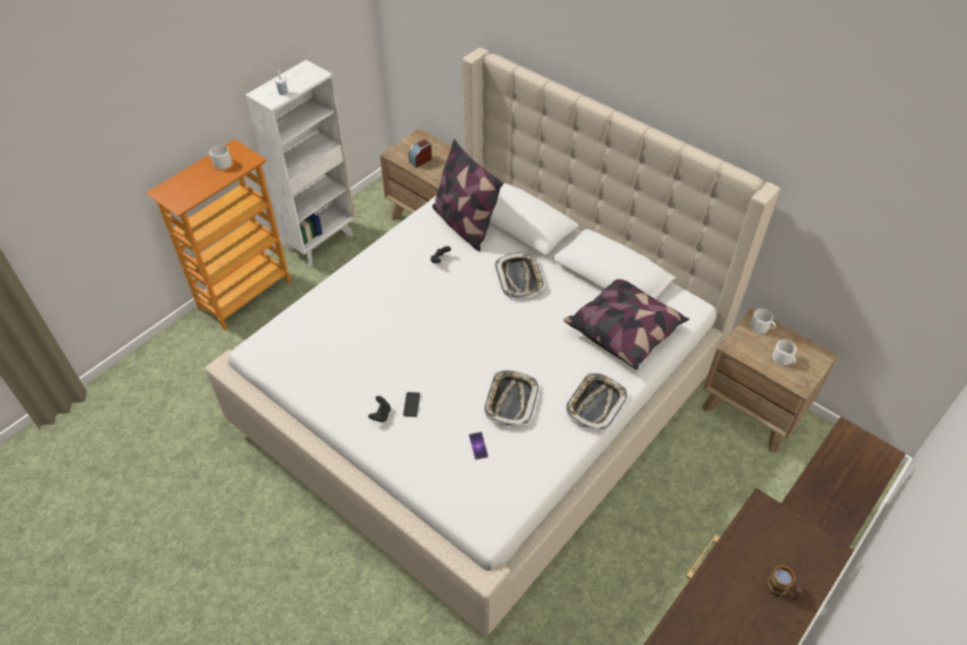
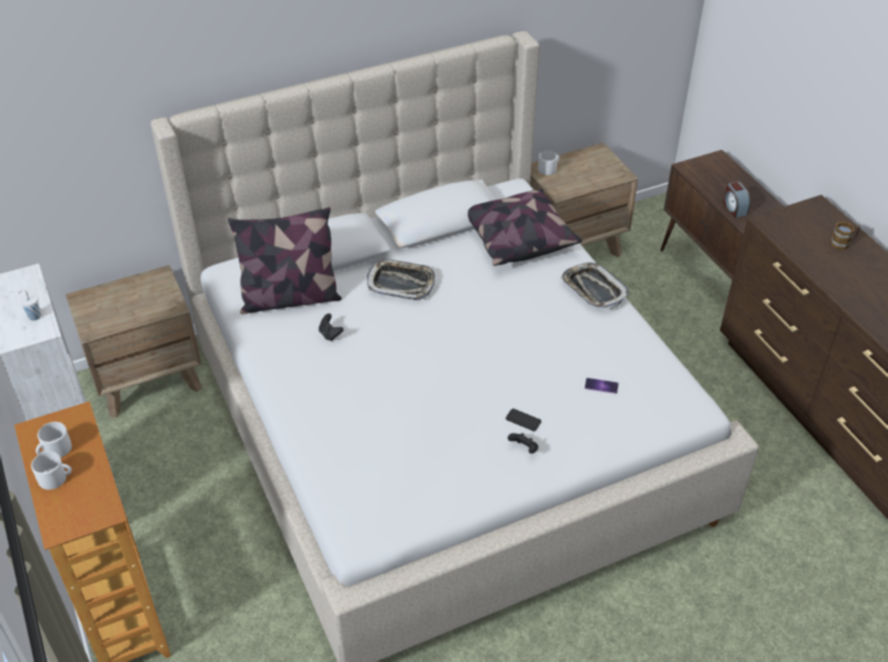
camera: 65 degrees left, 5 degrees down
alarm clock [408,139,432,168] -> alarm clock moved to [723,181,750,218]
tray [484,370,538,427] -> none
white mug [772,340,797,366] -> white mug moved to [31,452,72,490]

